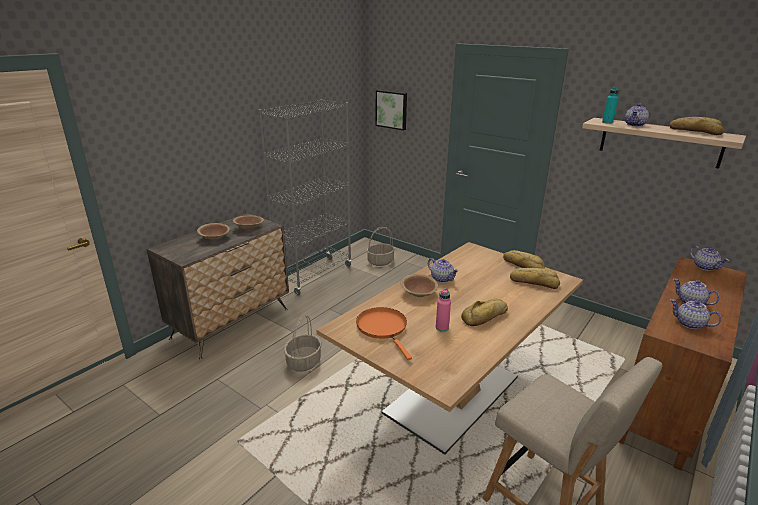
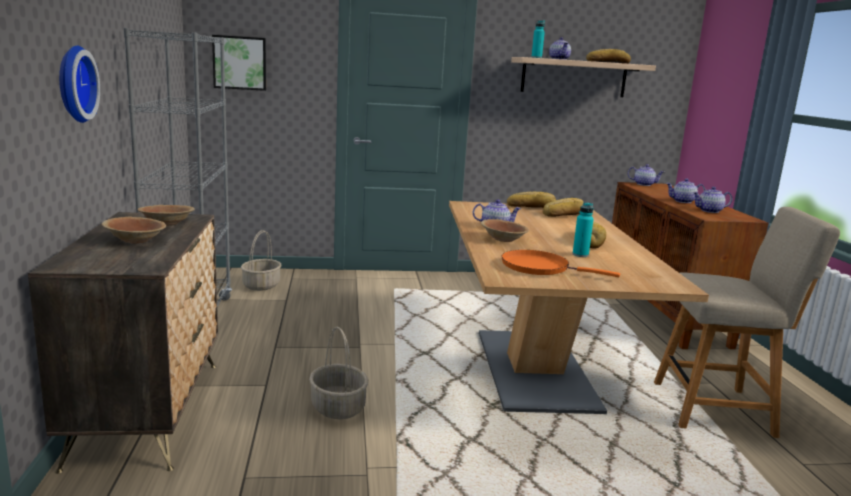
camera: 45 degrees left, 10 degrees down
pink bottle [436,288,451,332] -> turquoise bottle [573,202,594,257]
none -> wall clock [59,45,100,123]

